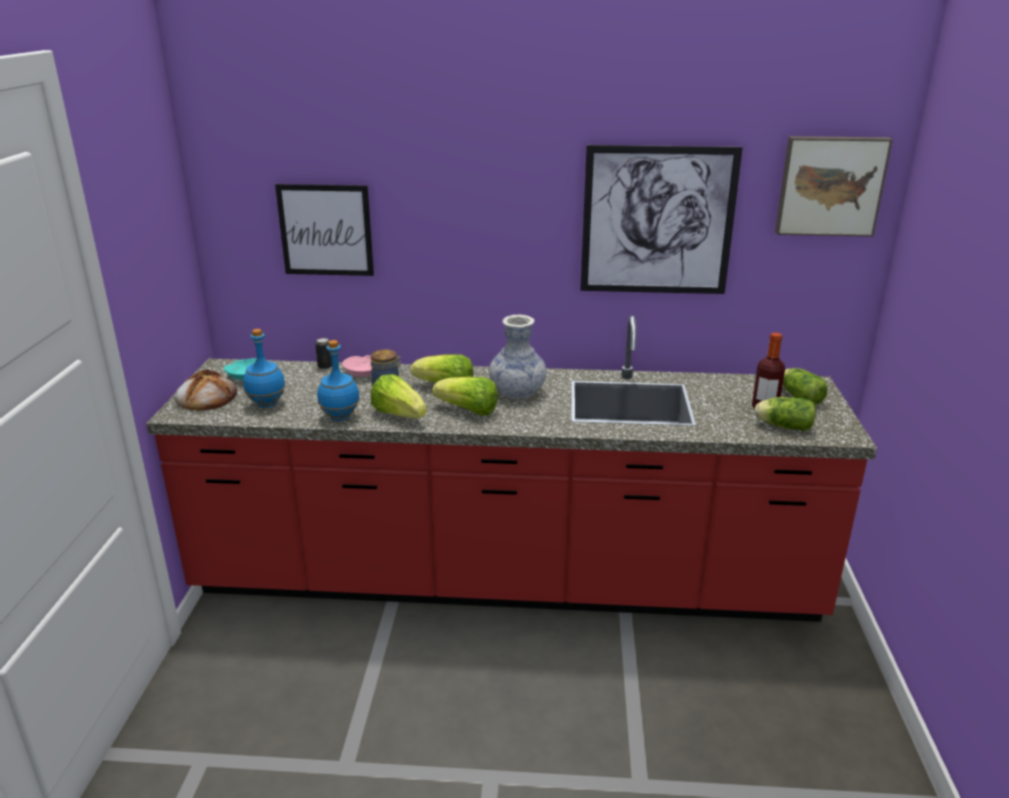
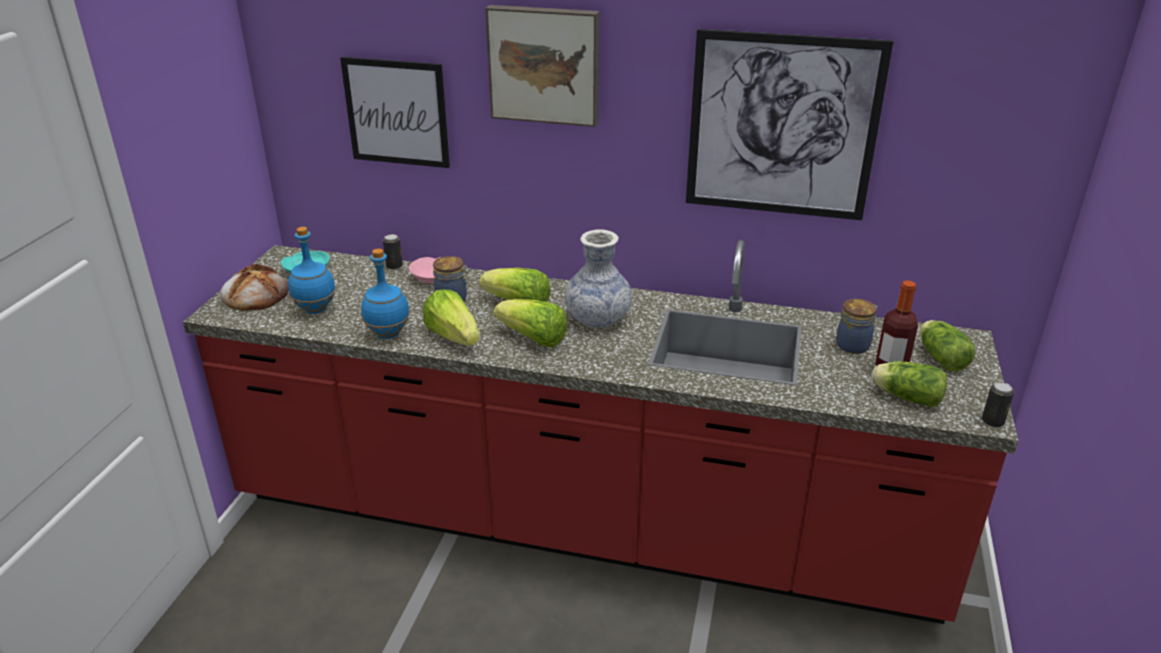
camera: 10 degrees right, 5 degrees up
picture [775,136,893,237] -> picture moved to [485,5,599,127]
none -> jar [836,299,878,354]
none -> can [982,382,1014,427]

